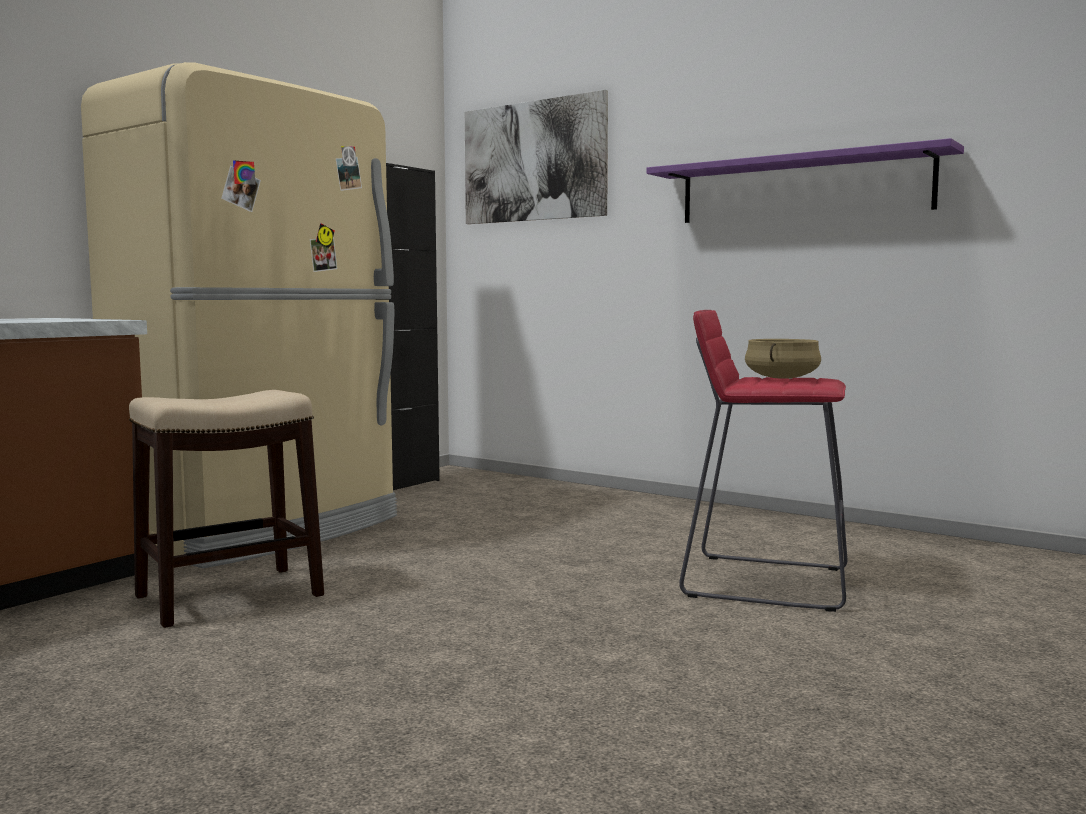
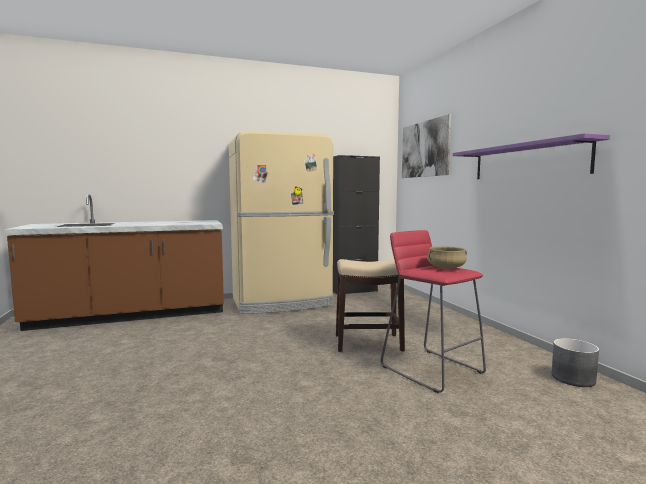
camera: 35 degrees right, 0 degrees up
stool [129,390,324,628] -> stool moved to [336,259,405,352]
none -> grey planter [552,338,599,387]

